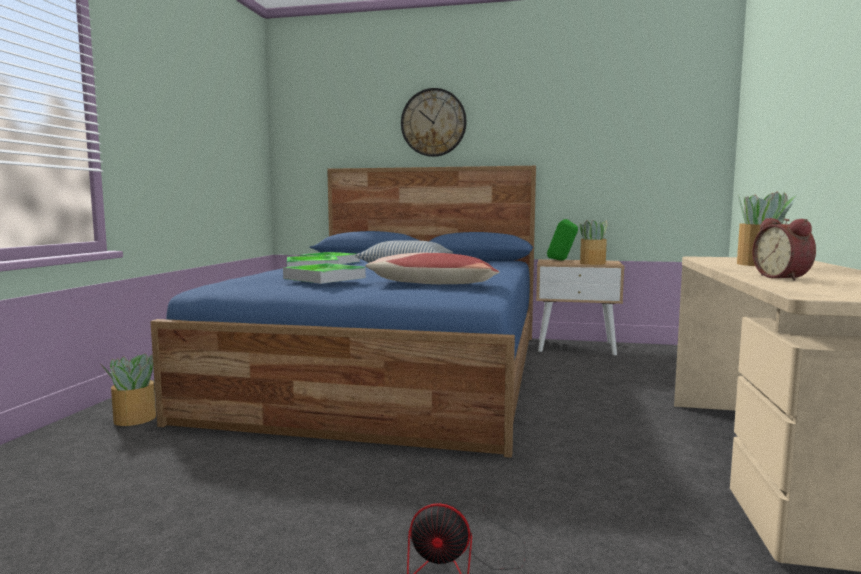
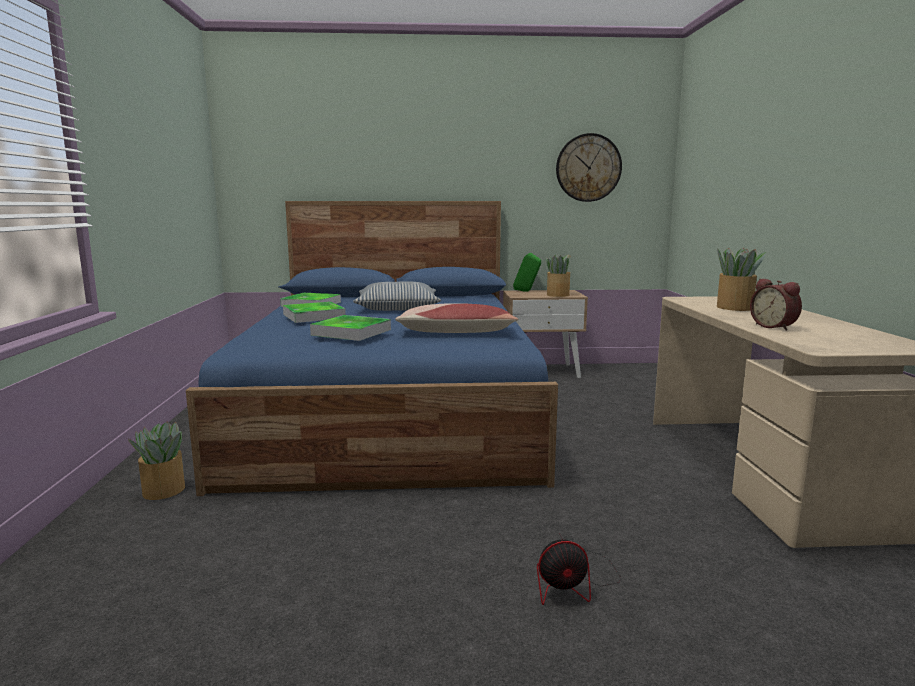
camera: 15 degrees left, 5 degrees up
wall clock [401,88,467,157] -> wall clock moved to [556,133,622,202]

